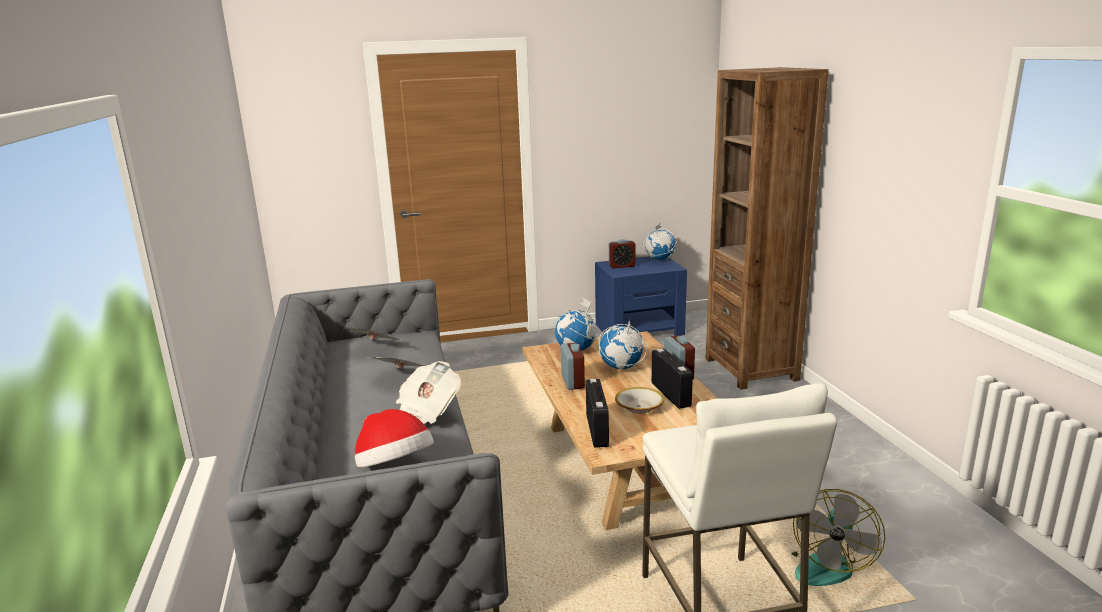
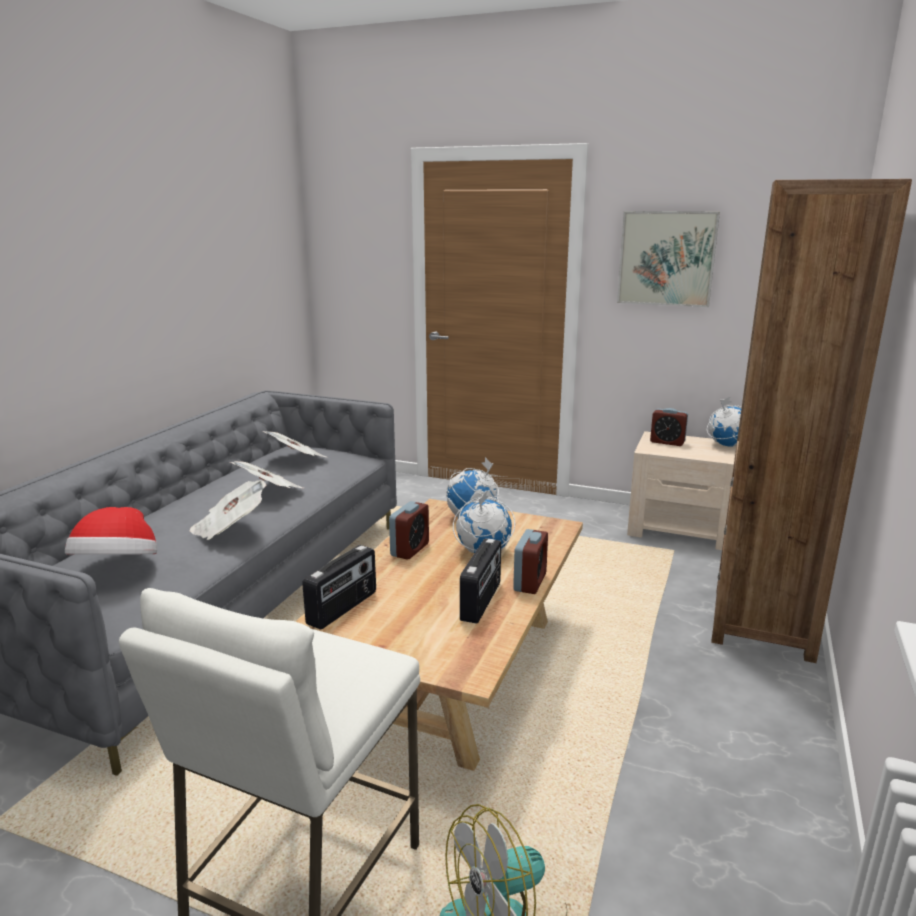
camera: 35 degrees right, 0 degrees up
blue nightstand [595,257,687,336] -> beige nightstand [627,431,736,550]
bowl [615,387,664,413] -> none
none -> picture [617,211,720,307]

